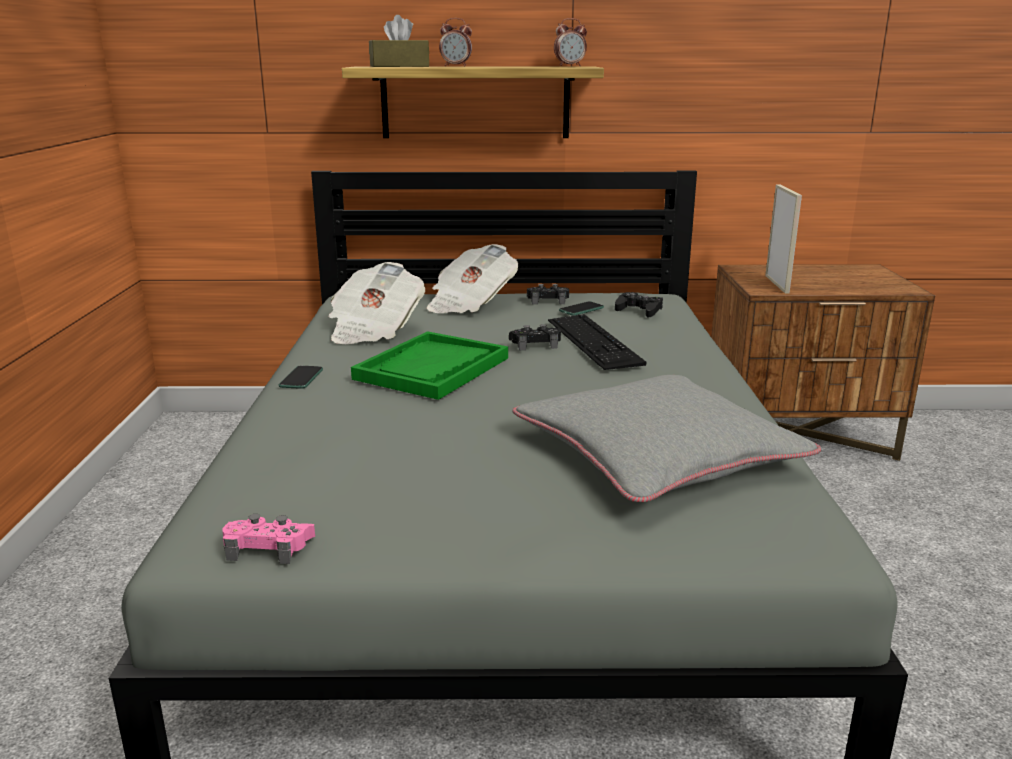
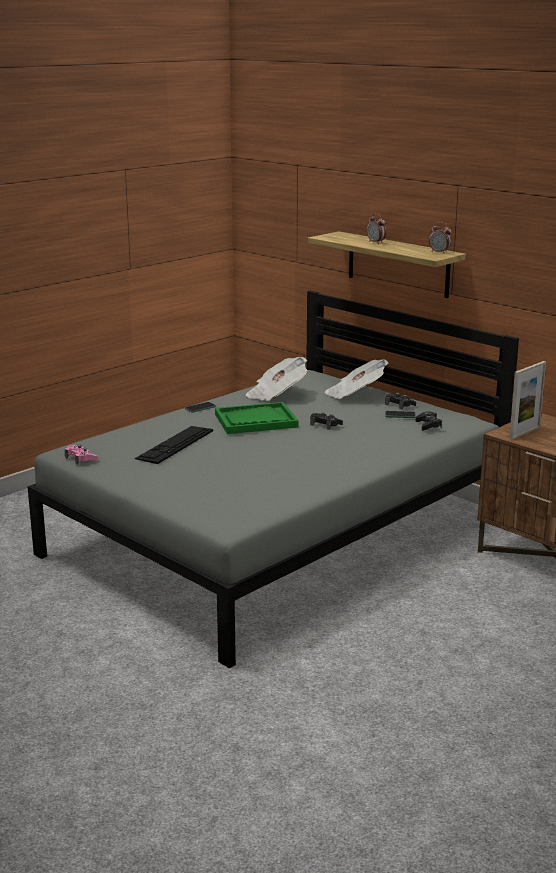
camera: 45 degrees right, 0 degrees up
brown tissue box [369,15,429,67] -> none
grey pillow [512,375,821,502] -> none
keyboard [548,314,646,370] -> keyboard moved to [135,426,213,464]

